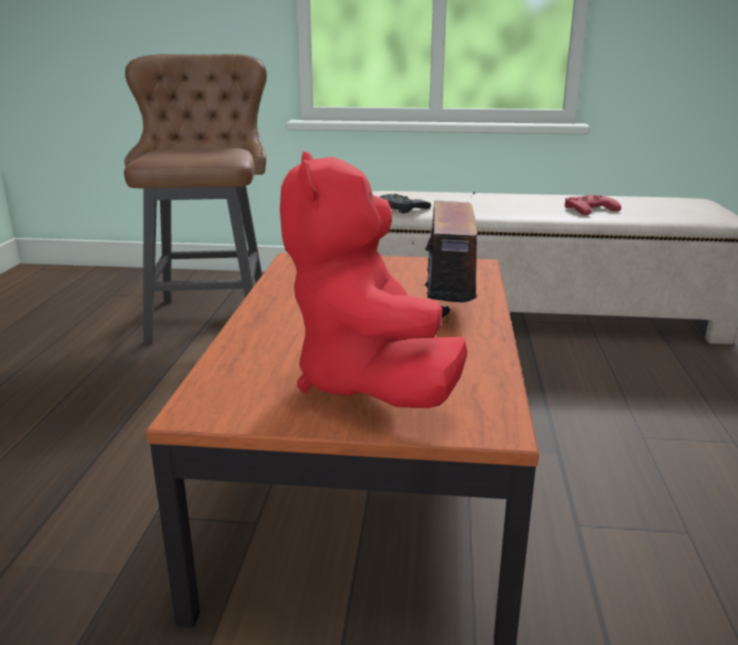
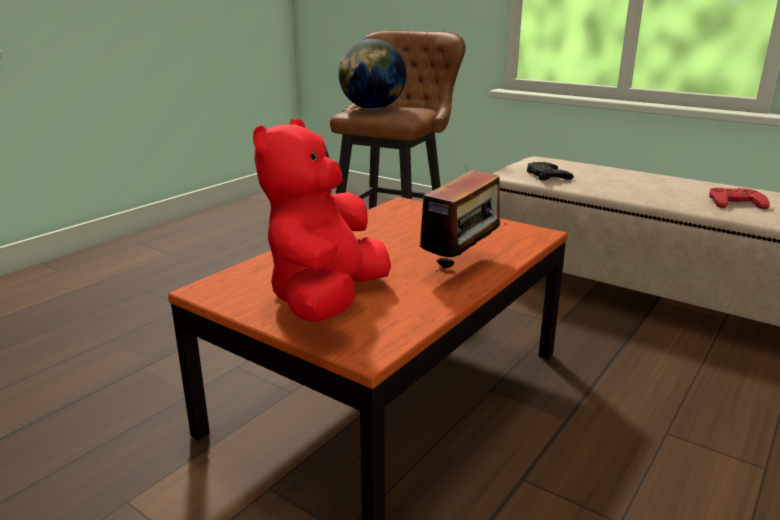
camera: 30 degrees right, 0 degrees up
none -> globe [339,39,407,109]

